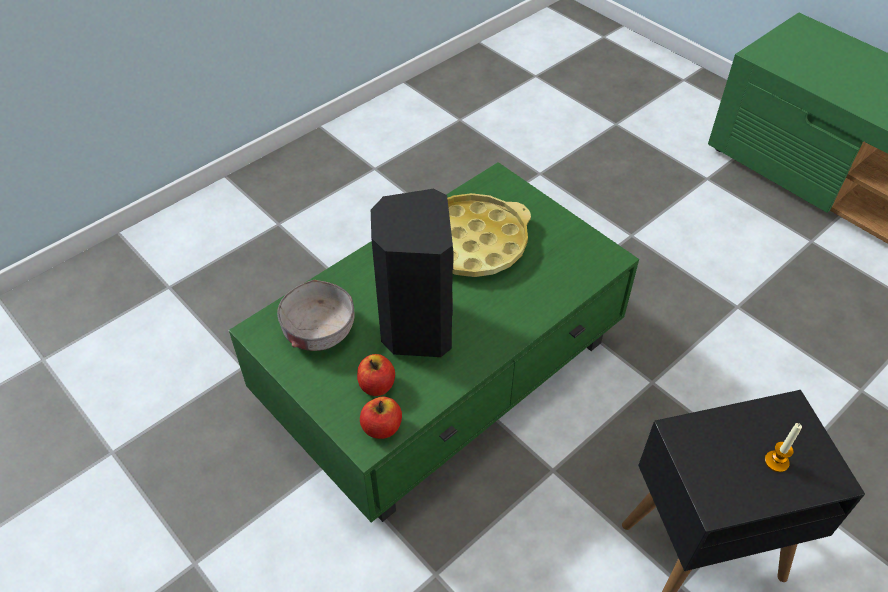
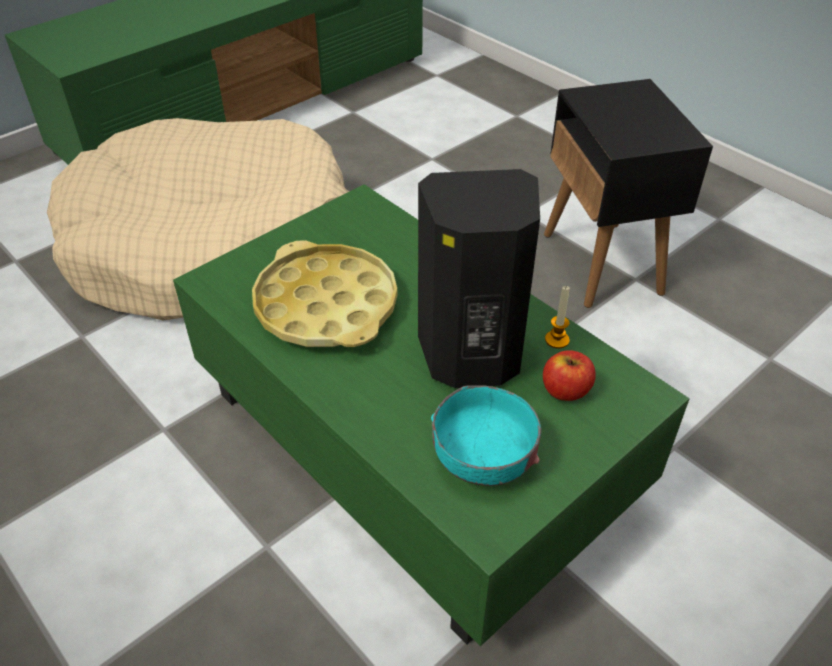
camera: 90 degrees left, 5 degrees down
grey bowl [277,280,355,351] -> turquoise bowl [431,385,541,486]
apple [360,396,402,439] -> none
candle [765,423,802,472] -> candle moved to [545,285,570,349]
none -> beige dog bed [47,118,349,320]

